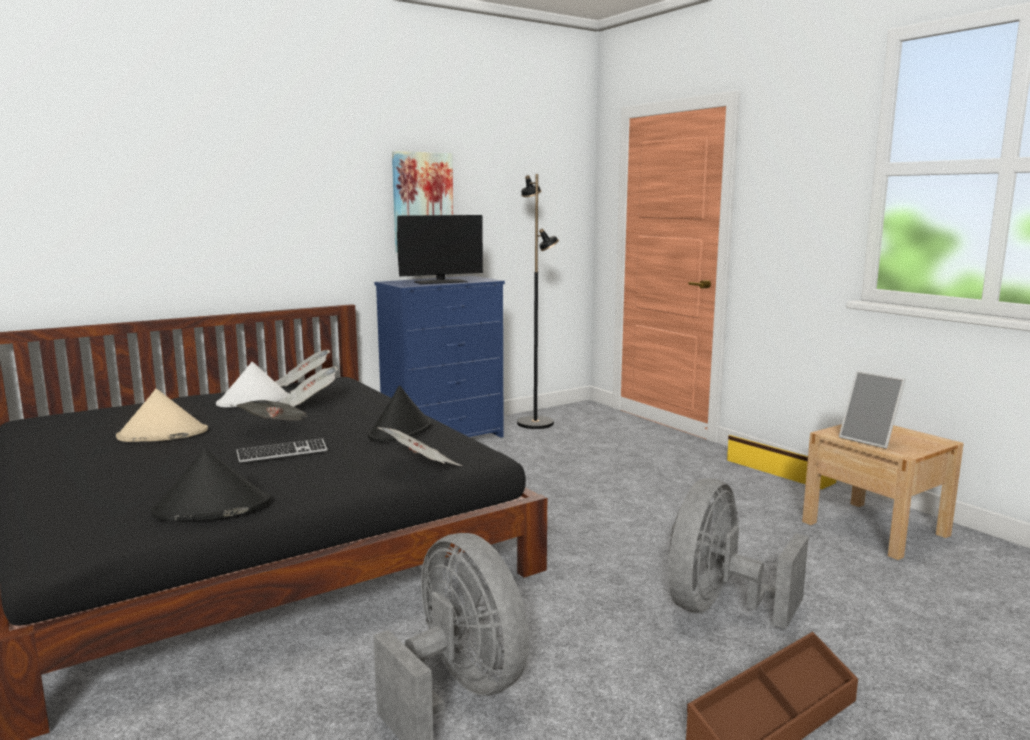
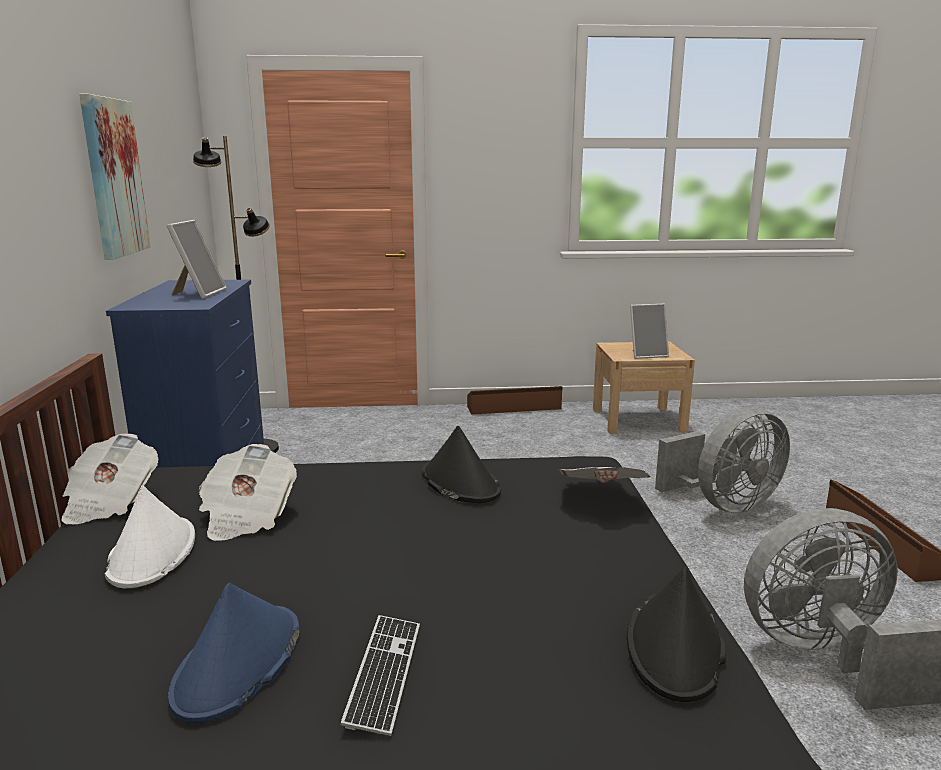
camera: 60 degrees left, 5 degrees up
beige hat [116,389,208,442] -> blue hat [168,583,300,723]
newspaper [236,400,307,420] -> none
keyboard [236,439,328,462] -> keyboard moved to [340,615,420,736]
monitor [397,215,483,284] -> picture frame [167,220,227,299]
grey fan [668,478,809,629] -> grey fan turned 90 degrees counterclockwise [655,408,790,513]
yellow storage box [727,435,836,489] -> brown storage box [467,386,562,415]

